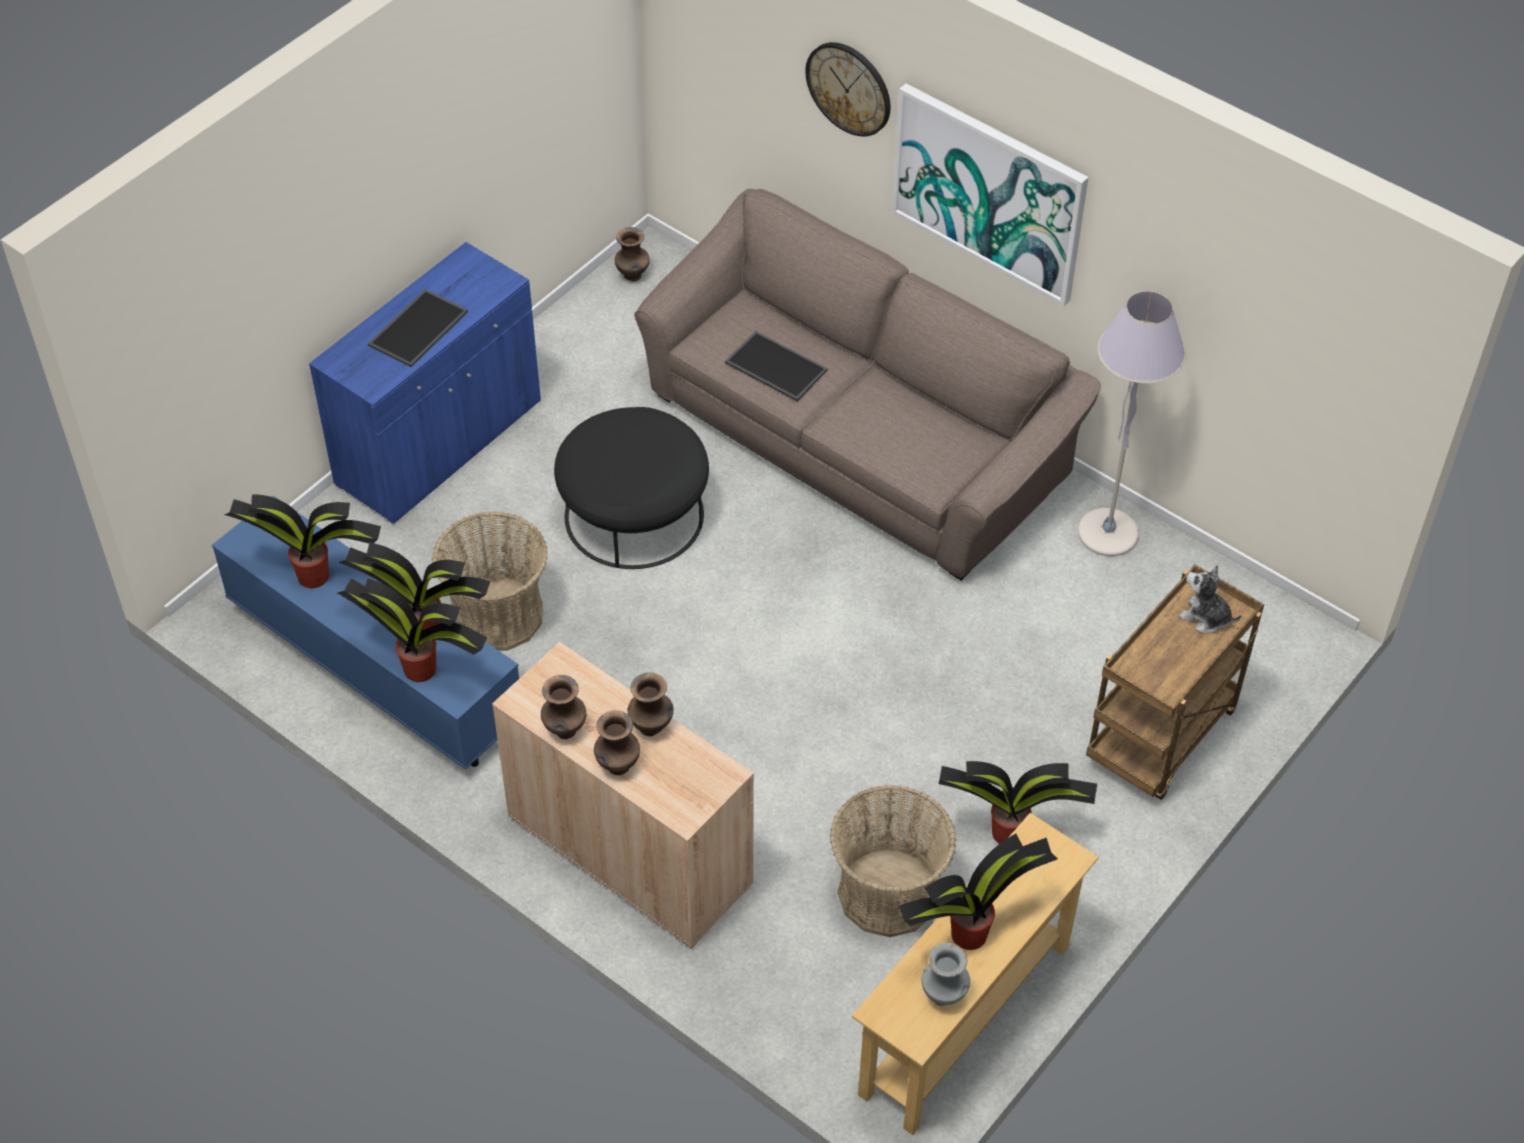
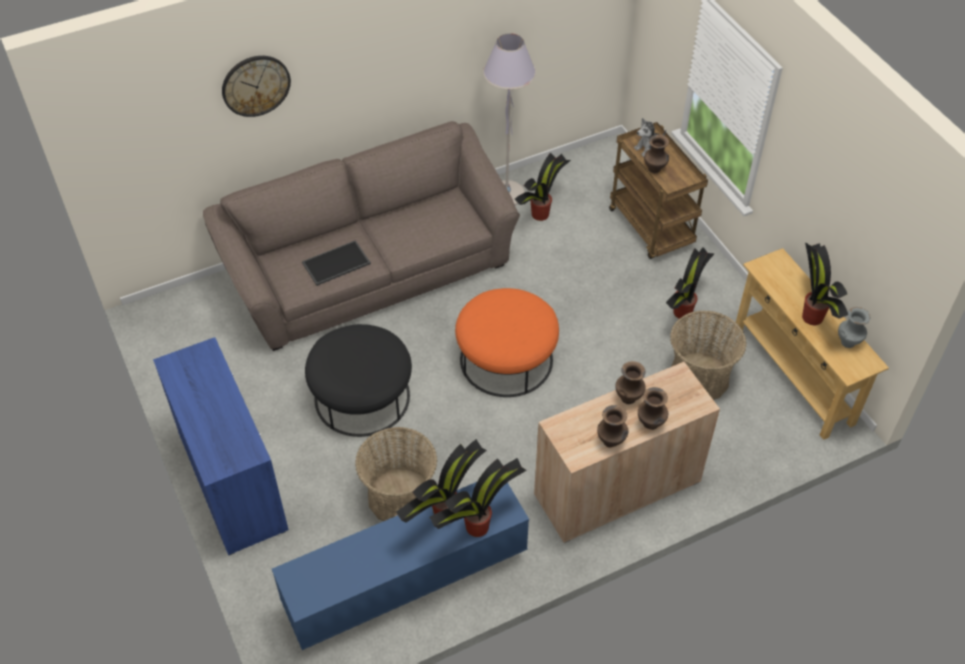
camera: 65 degrees left, 0 degrees up
potted plant [224,494,381,588] -> potted plant moved to [515,153,571,221]
tray [368,289,468,367] -> none
brown vase [615,227,650,282] -> brown vase moved to [644,134,669,174]
picture [892,83,1088,306] -> none
none -> orange ottoman [455,288,559,397]

